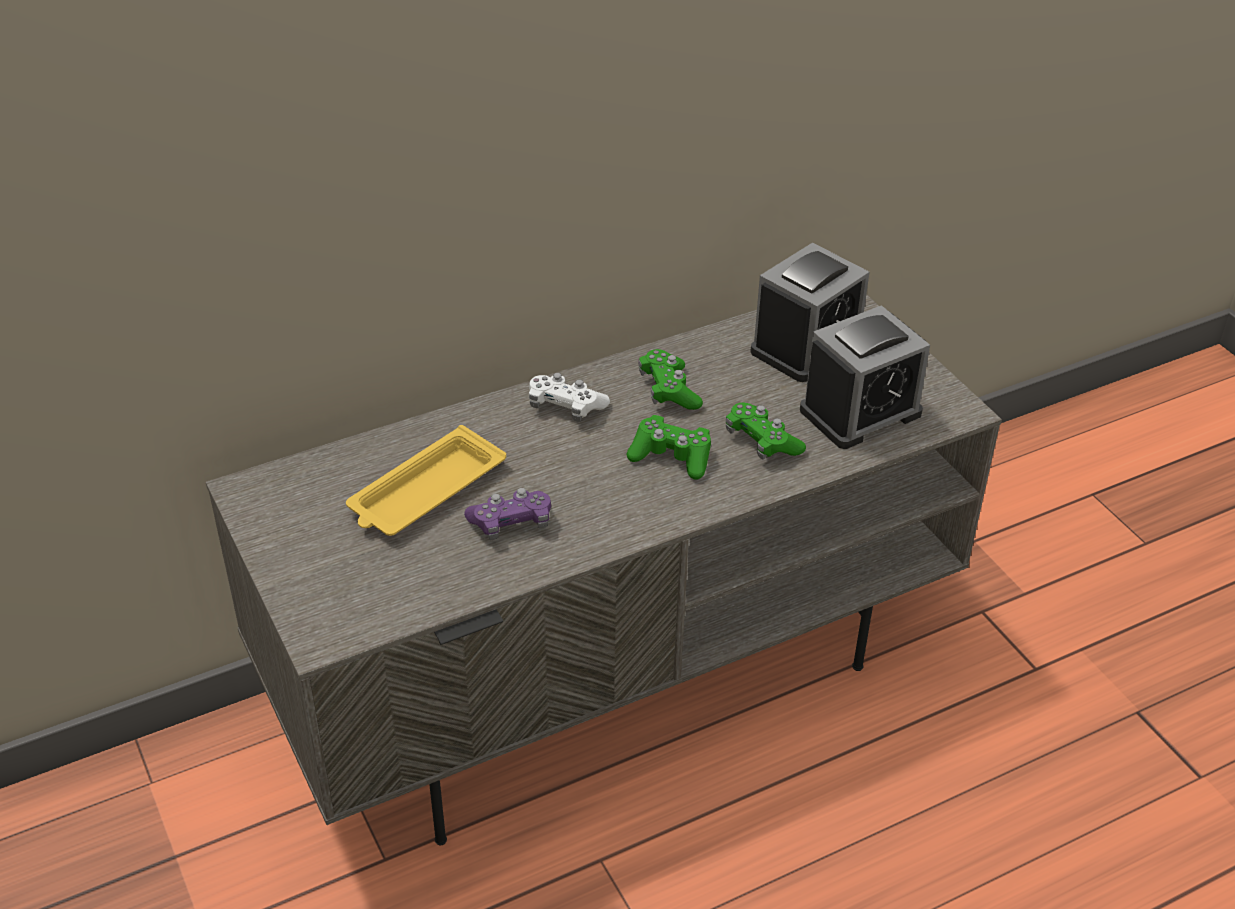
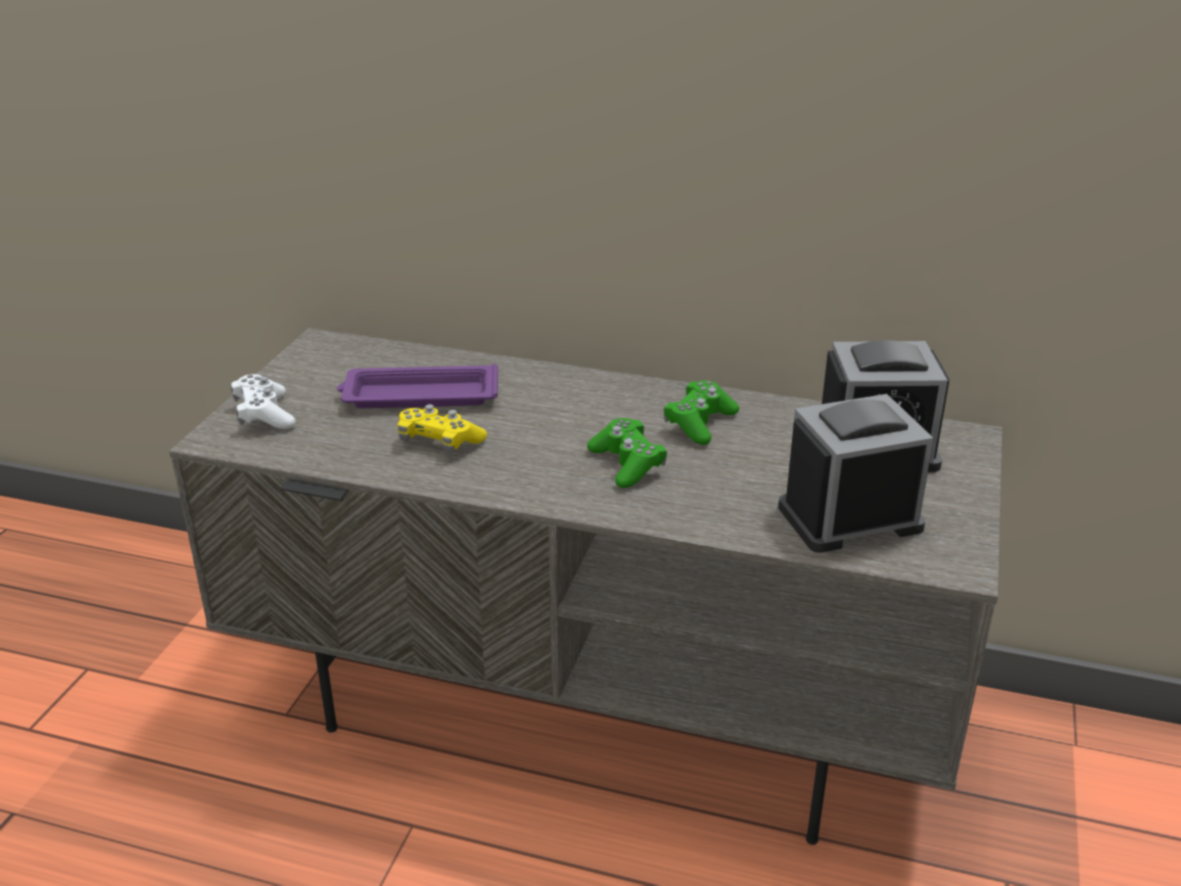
camera: 45 degrees right, 10 degrees down
yellow tray [346,425,506,536] -> purple tray [337,364,498,408]
purple game controller [464,488,551,540] -> yellow game controller [397,404,487,453]
white game controller [529,373,610,422] -> white game controller moved to [231,374,295,429]
green game controller [726,403,806,459] -> none
alarm clock [800,305,930,449] -> alarm clock turned 150 degrees clockwise [778,394,934,553]

